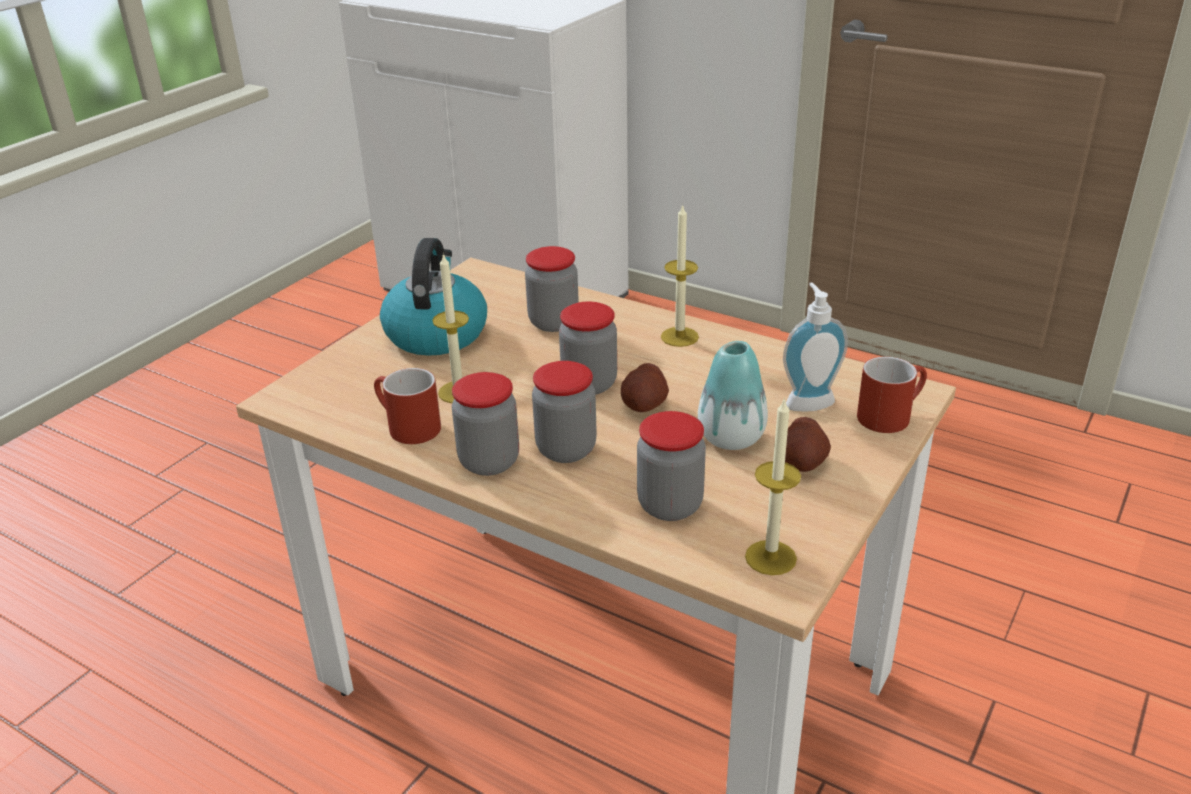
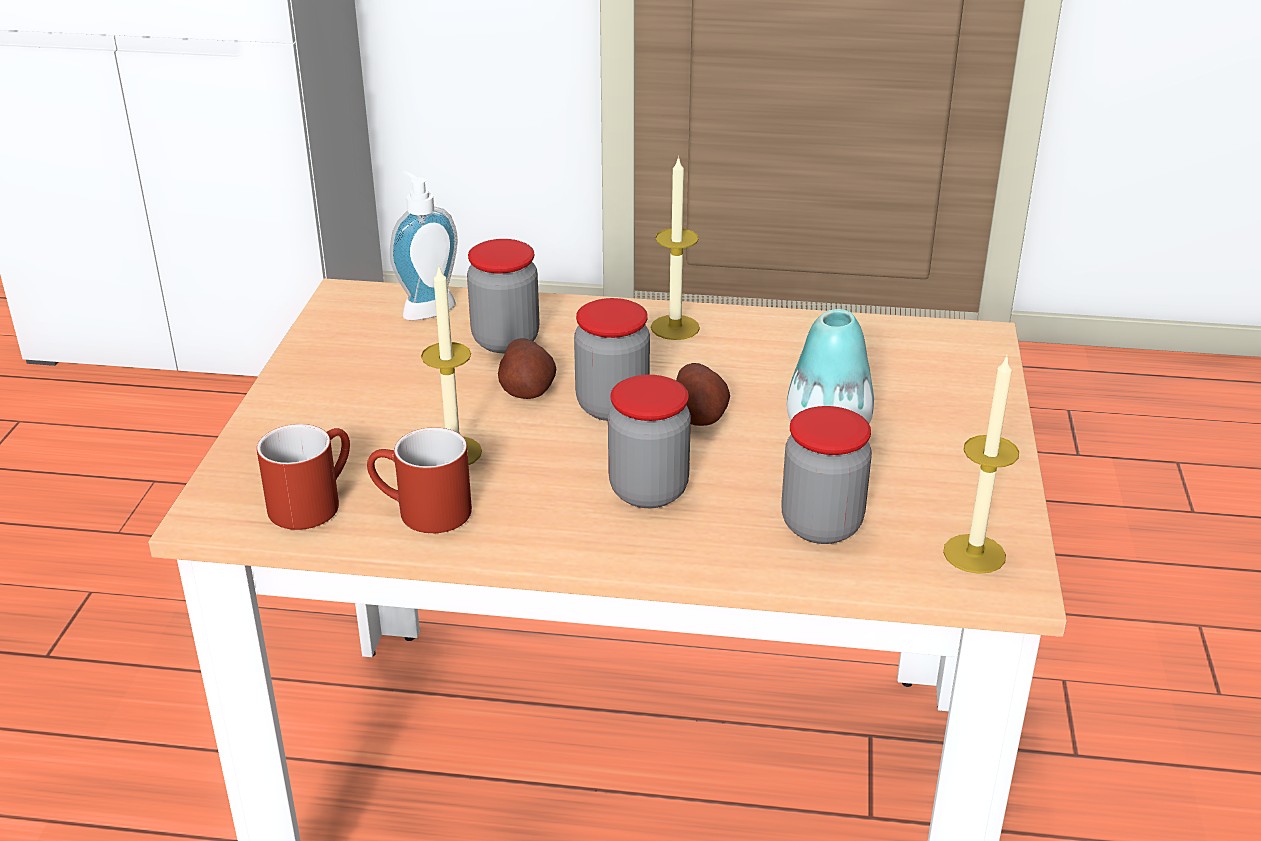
camera: 25 degrees left, 0 degrees up
kettle [380,238,487,356] -> none
jar [452,372,519,476] -> none
soap dispenser [783,283,848,412] -> soap dispenser moved to [390,171,458,320]
potato [785,417,831,472] -> potato moved to [498,339,556,399]
red mug [857,357,927,433] -> red mug moved to [257,424,350,530]

